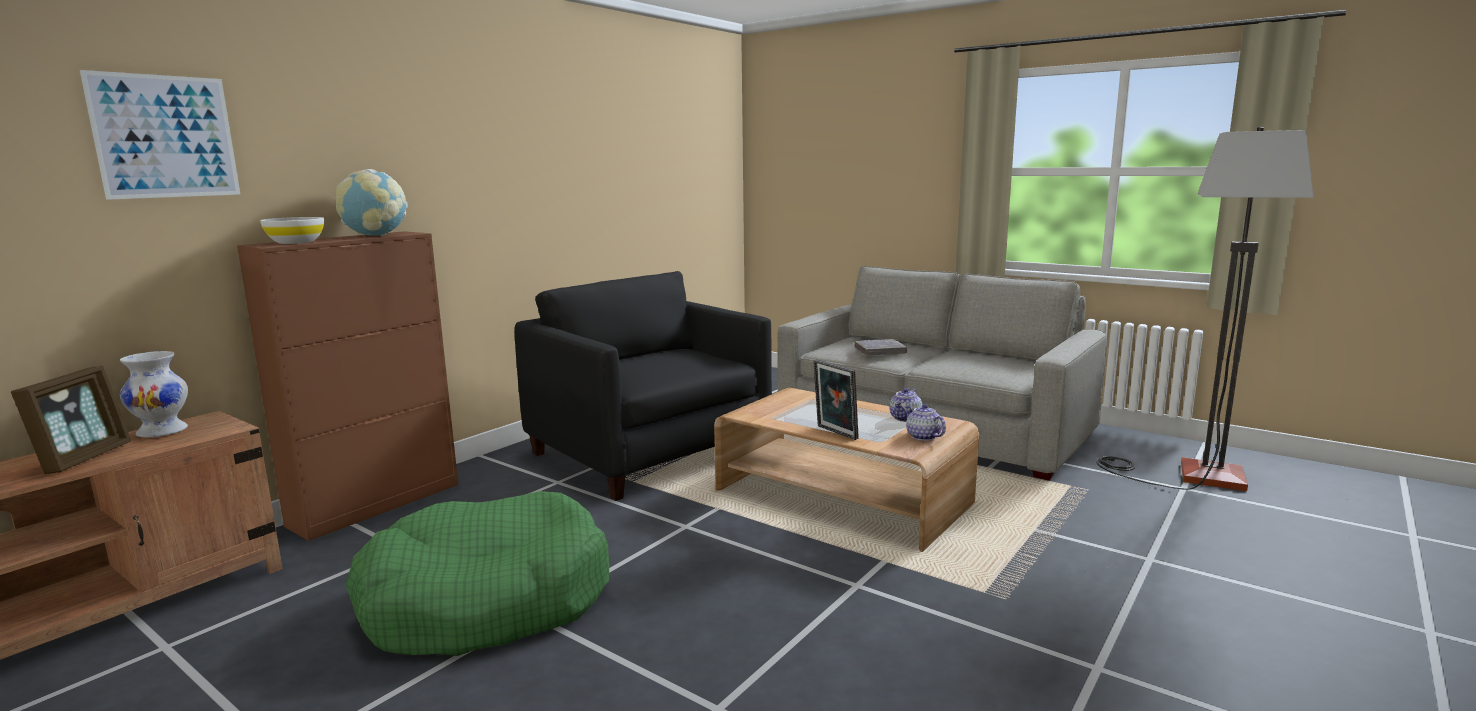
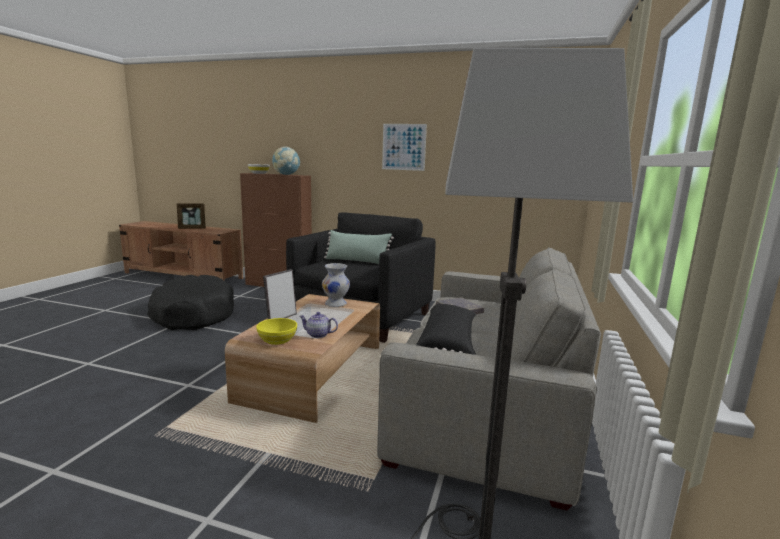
camera: 70 degrees right, 0 degrees up
picture [80,70,240,200] -> picture moved to [382,124,427,171]
white vase [120,351,188,438] -> white vase moved to [322,263,350,307]
green dog bed [346,491,609,656] -> black dog bed [147,275,234,330]
teapot [905,404,946,441] -> yellow bowl [256,318,297,345]
none -> green pillow [324,230,394,264]
none -> black pillow [416,304,476,355]

